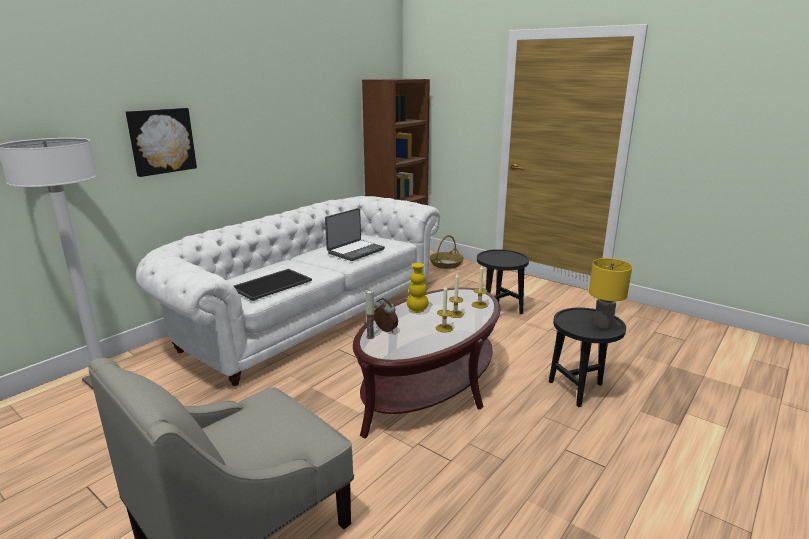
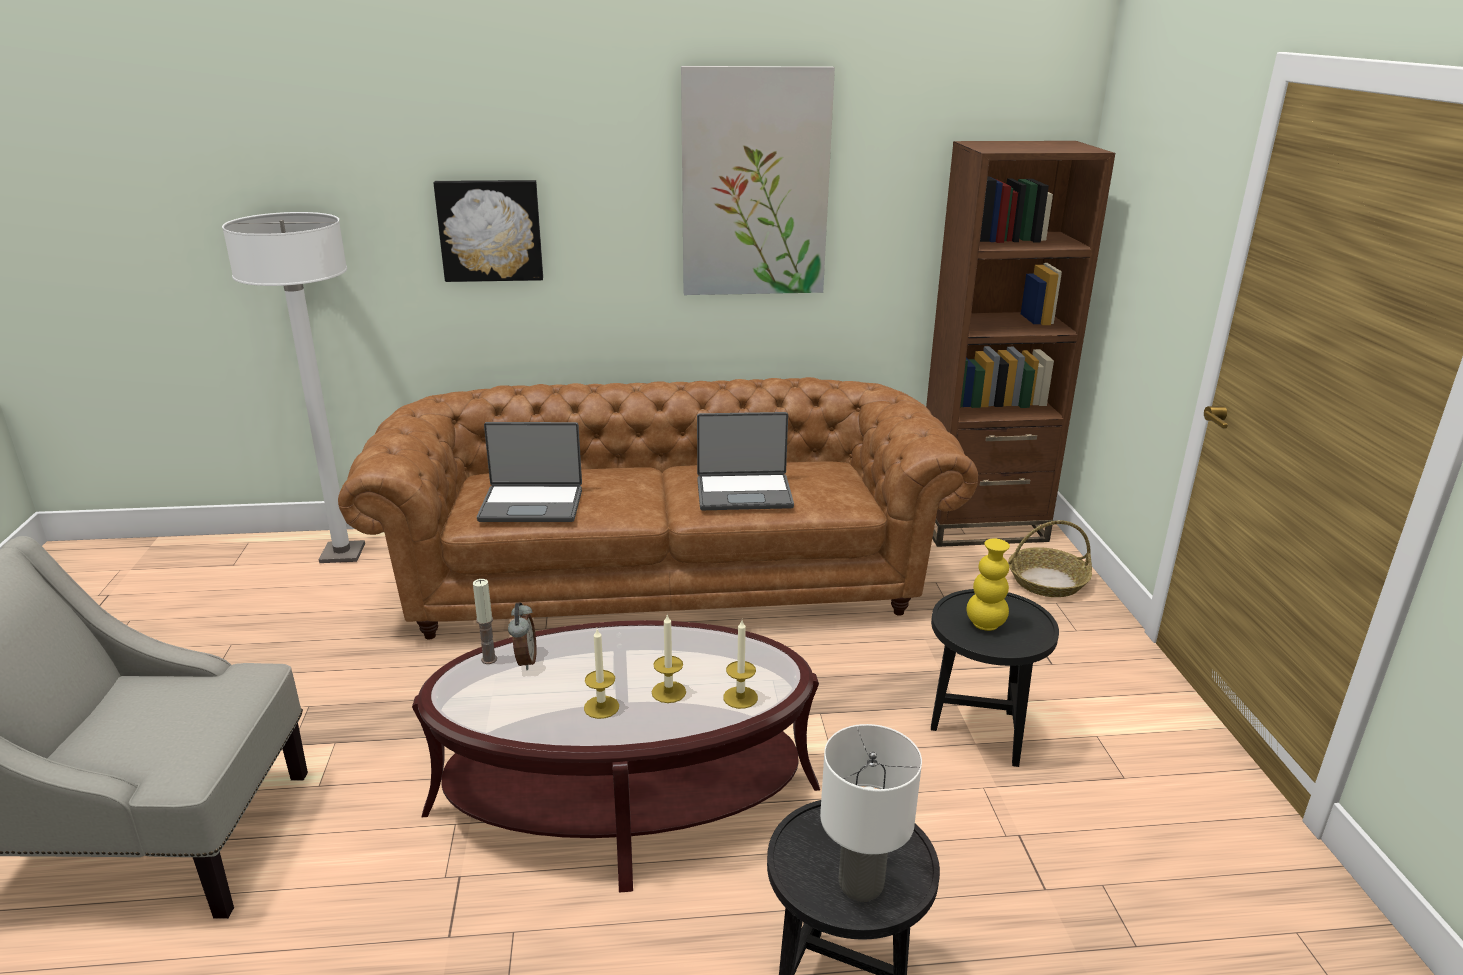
camera: 45 degrees right, 5 degrees up
white sofa [136,196,440,386] -> brown sofa [338,377,978,640]
tray [234,269,312,301] -> laptop [477,422,582,522]
yellow vase [407,263,428,313] -> yellow vase moved to [967,539,1010,631]
yellow table lamp [589,258,632,330] -> white table lamp [820,724,922,902]
none -> picture [681,66,835,295]

